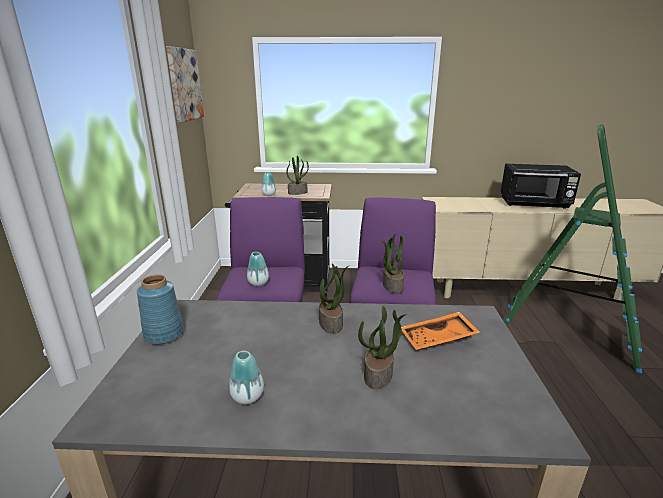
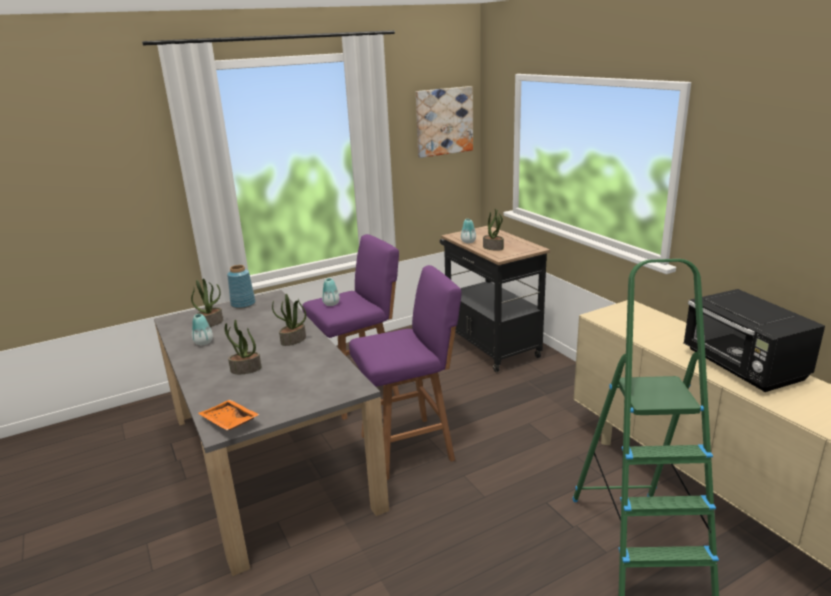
camera: 60 degrees right, 0 degrees up
potted plant [381,233,404,293] -> potted plant moved to [191,279,223,327]
orange tray [401,312,480,350] -> orange tray moved to [198,400,260,430]

